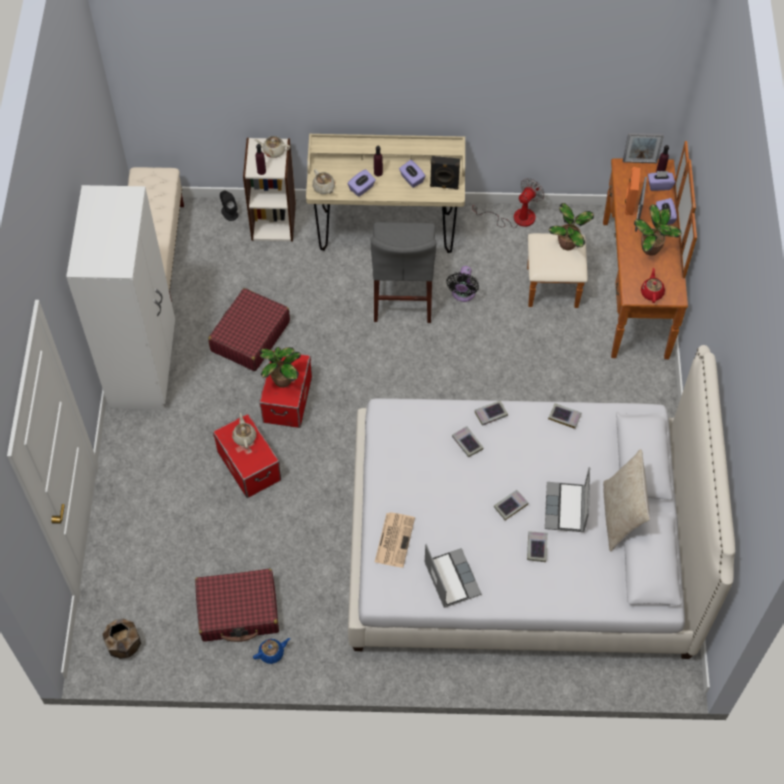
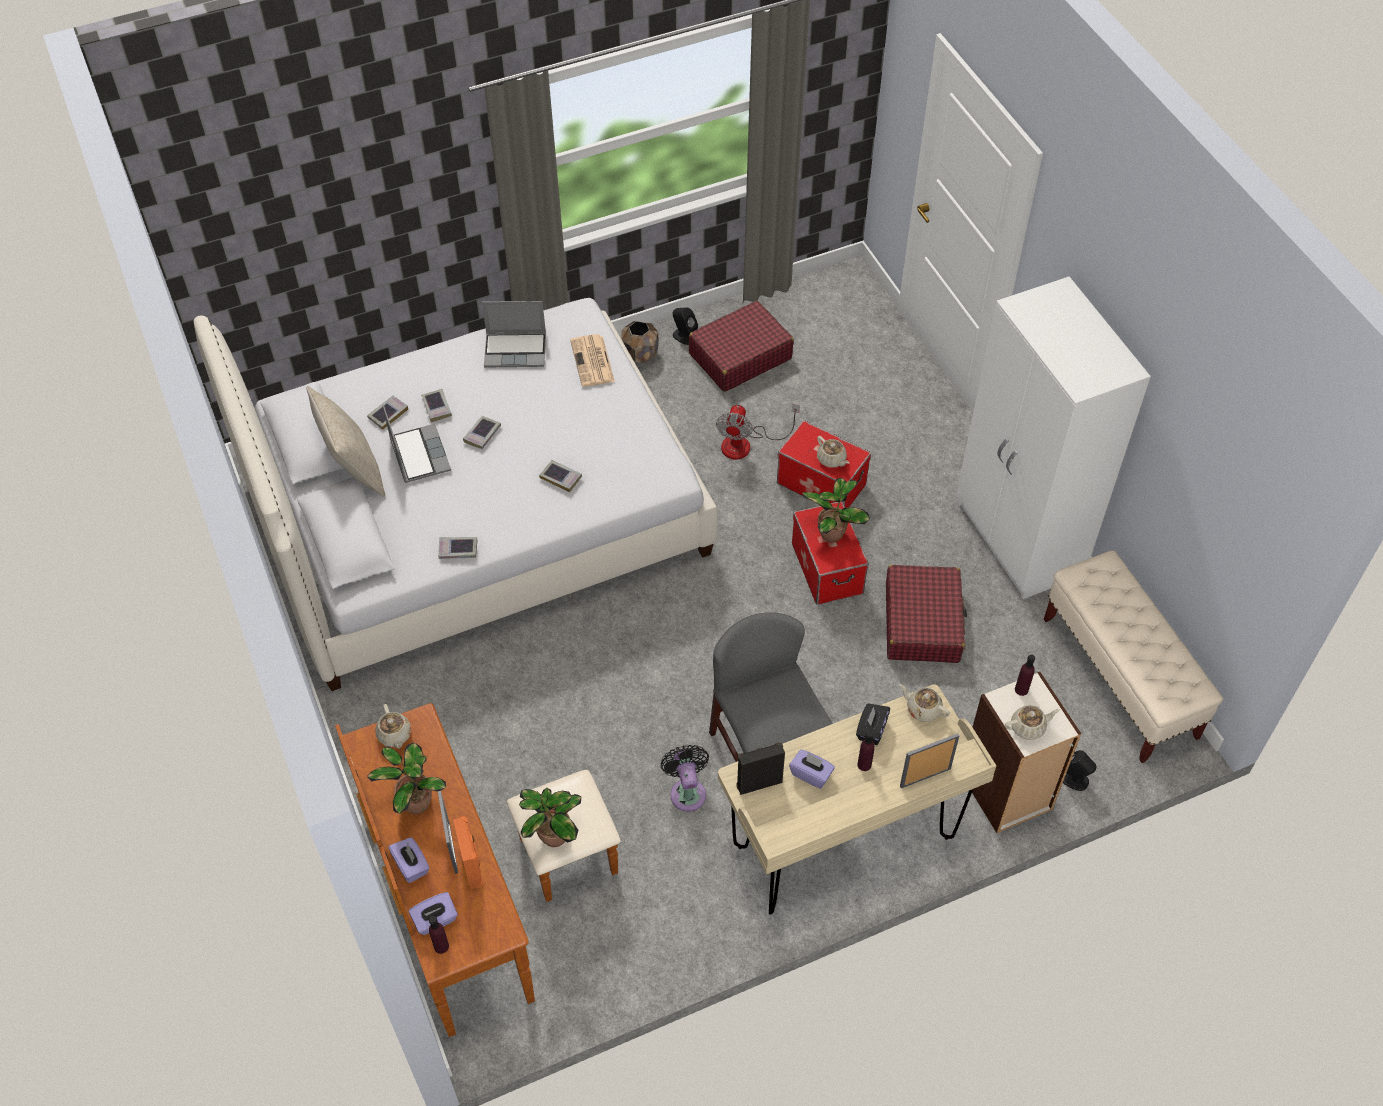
camera: 155 degrees right, 5 degrees down
brown planter [103,619,141,659] -> brown planter moved to [621,321,659,363]
blue teapot [253,638,290,664] -> black speaker [673,307,698,345]
purple tissue box [347,169,376,197] -> black tissue box [856,703,890,745]
laptop [424,544,482,608] -> laptop turned 45 degrees counterclockwise [482,301,546,367]
fan [472,179,544,228] -> fan moved to [716,404,800,460]
book [475,401,508,426] -> book moved to [367,396,408,430]
picture frame [623,133,664,163] -> picture frame moved to [900,733,959,788]
red teapot [641,268,665,303] -> beige teapot [375,704,411,749]

